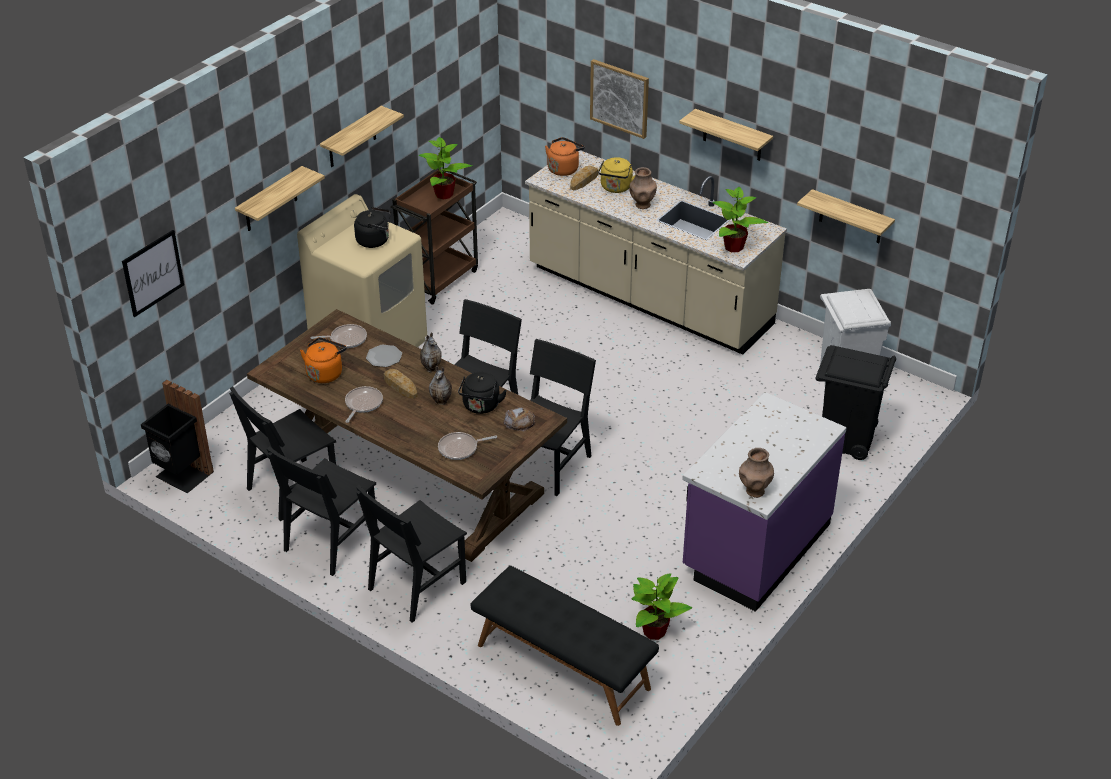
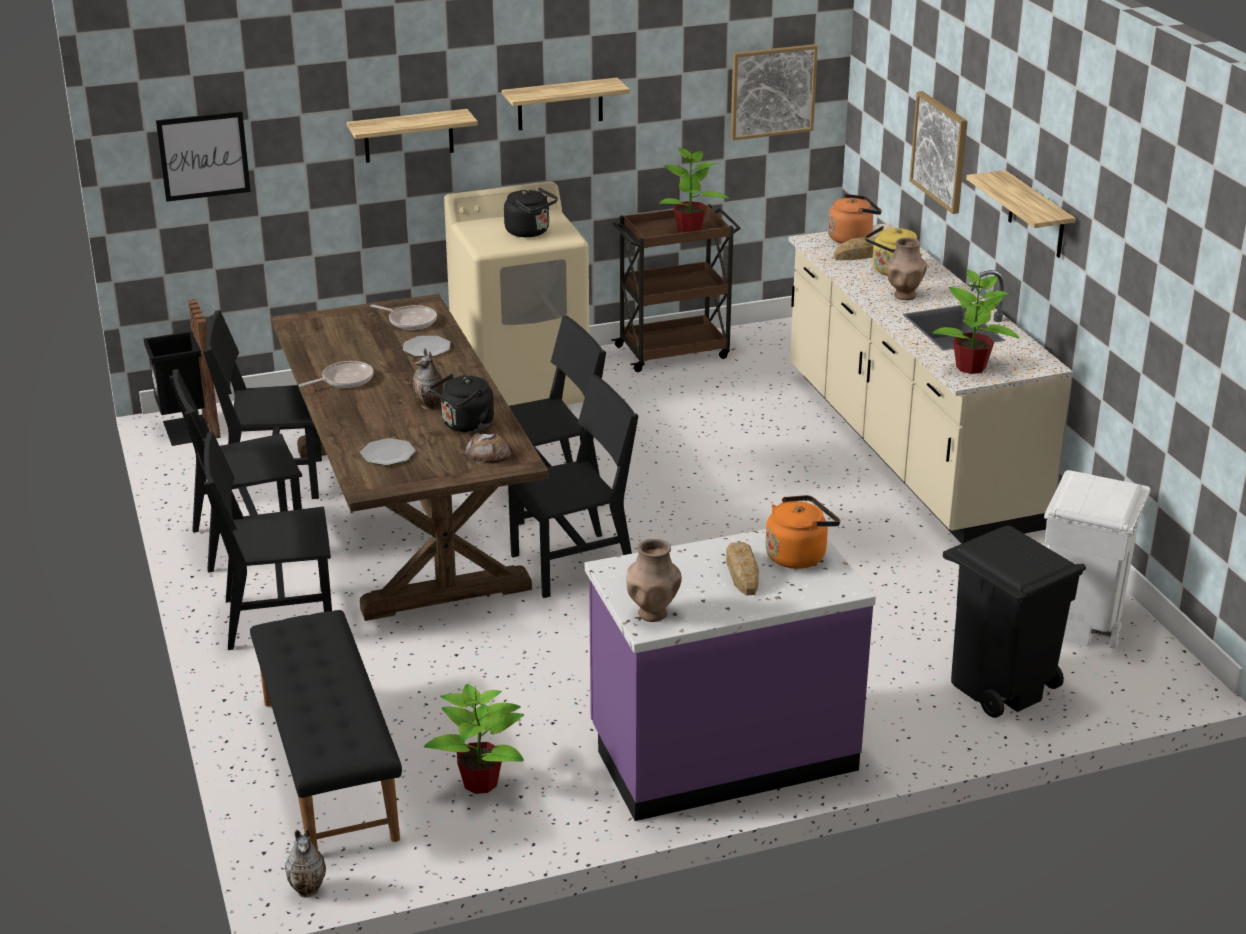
camera: 35 degrees right, 10 degrees down
orange kettle [300,337,347,383] -> orange kettle moved to [765,495,840,569]
bread [384,369,418,399] -> bread moved to [726,542,759,596]
vase [420,332,442,372] -> vase moved to [285,829,326,898]
frying pan [438,432,497,460] -> plate [360,438,416,466]
shelf [797,189,895,243] -> none
none -> picture [730,44,818,140]

